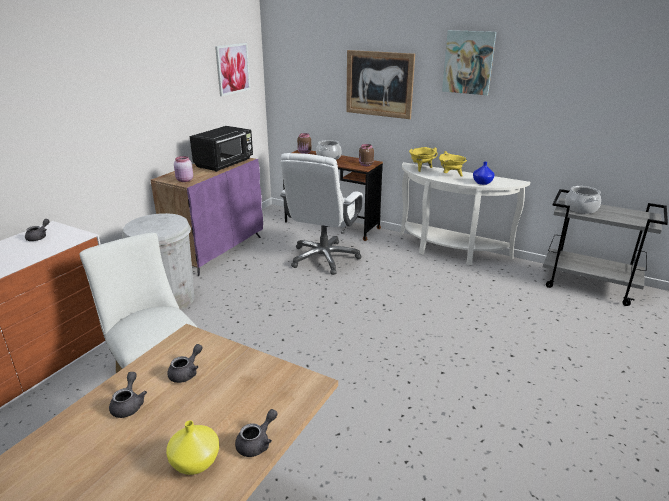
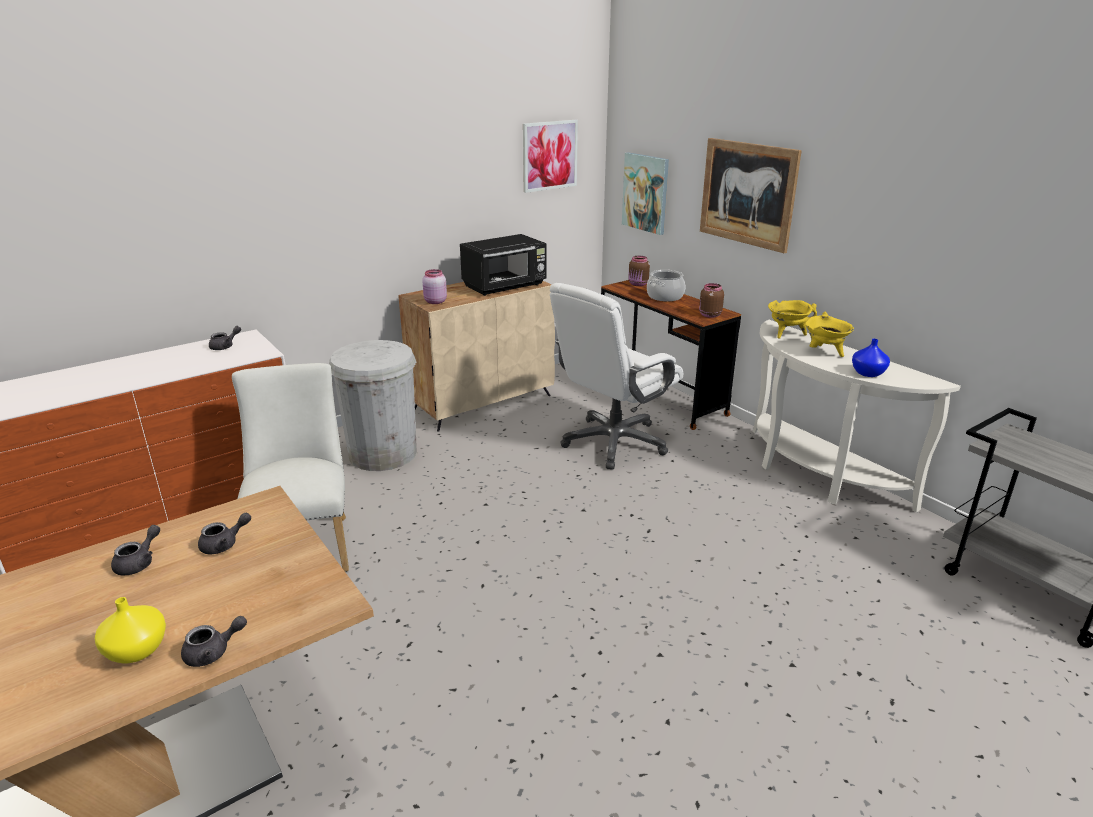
camera: 25 degrees right, 0 degrees up
purple cabinet [151,158,263,276] -> beige cabinet [398,281,555,432]
picture [442,30,497,95] -> picture moved to [622,152,669,235]
cooking pot [565,186,601,213] -> none

